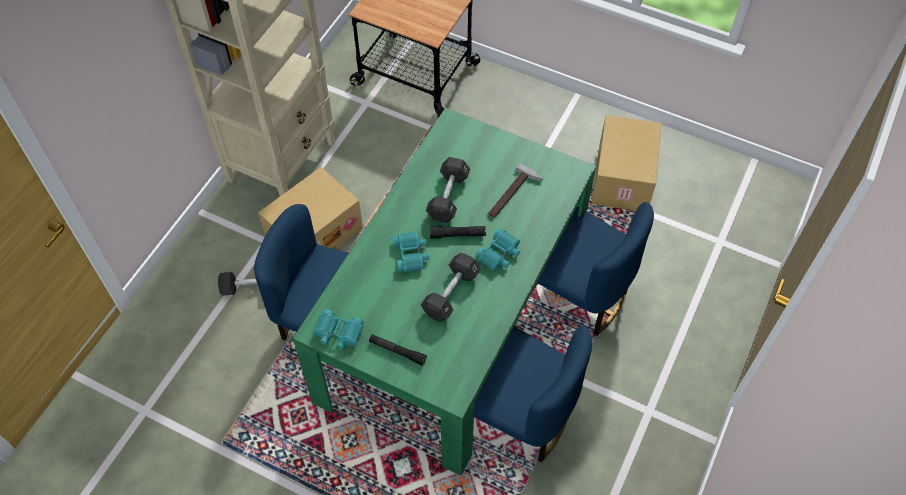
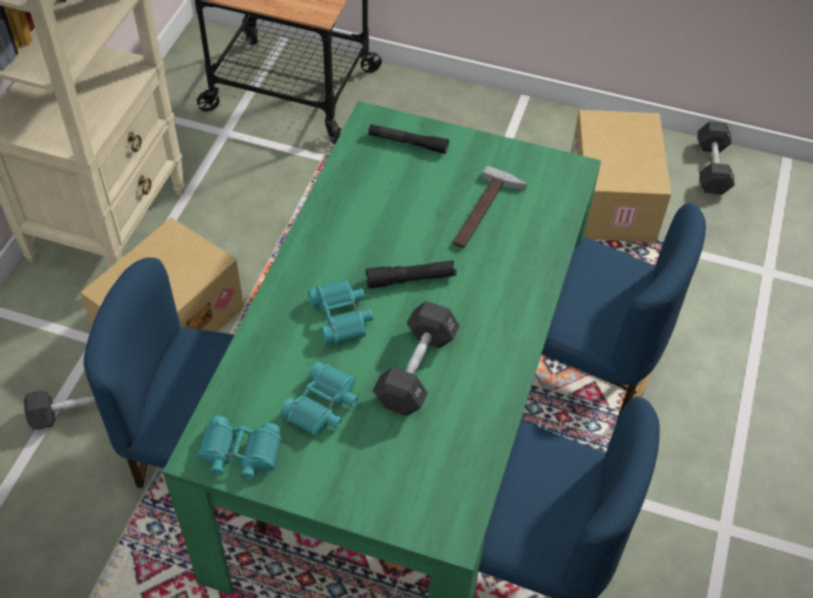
camera: 10 degrees left, 5 degrees down
black flashlight [369,334,427,366] -> black flashlight moved to [368,124,449,154]
black dumbbell [426,157,470,223] -> black dumbbell moved to [697,121,735,195]
turquoise binoculars [475,228,520,271] -> turquoise binoculars moved to [281,362,358,436]

